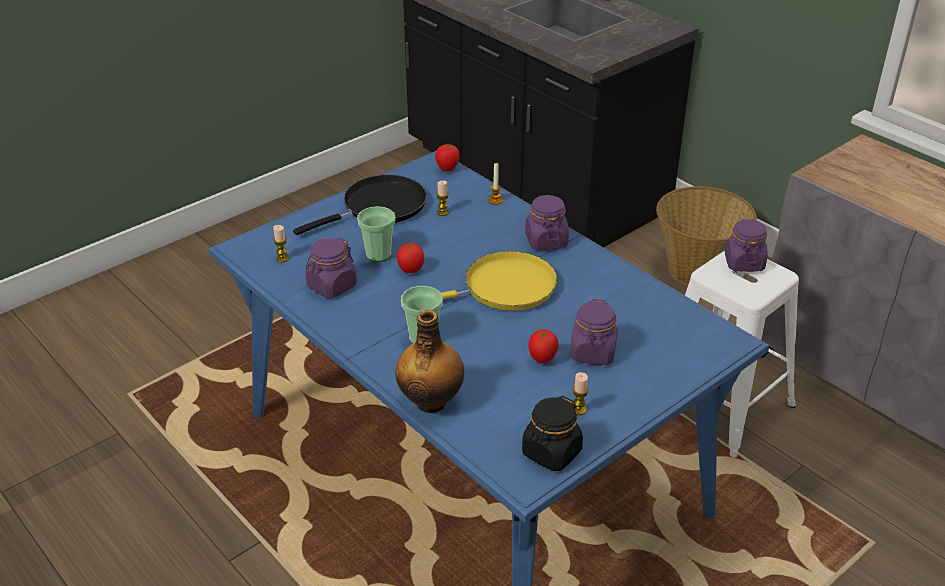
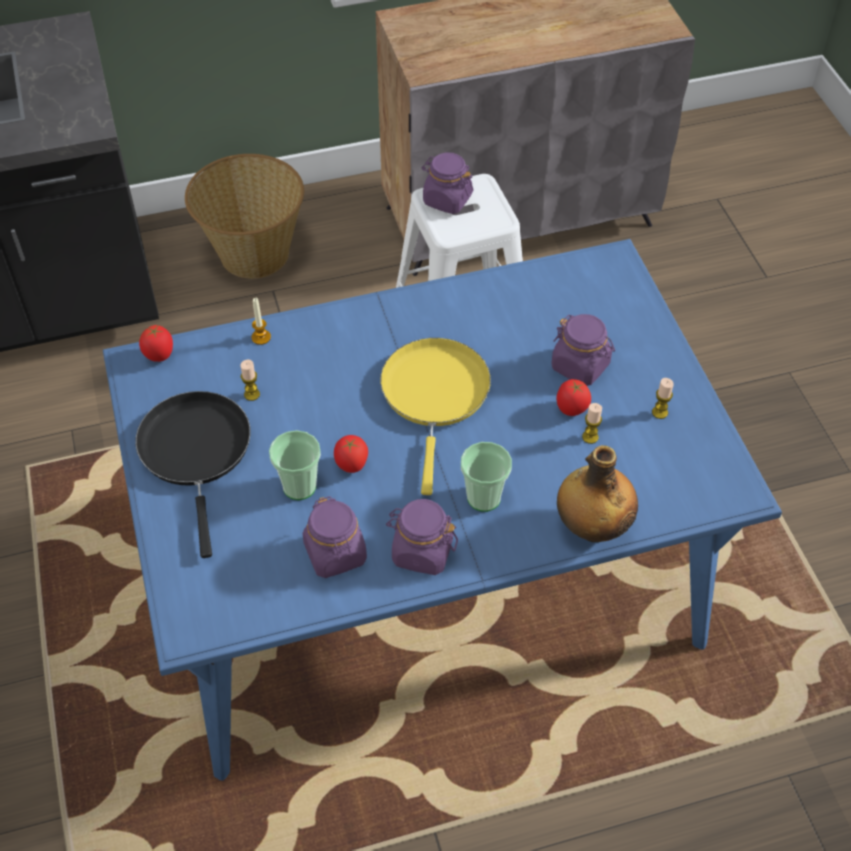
camera: 65 degrees left, 15 degrees up
candle [273,225,289,262] -> candle moved to [582,403,602,444]
black jar [522,396,583,471] -> none
purple jar [525,195,569,250] -> purple jar moved to [386,499,458,575]

